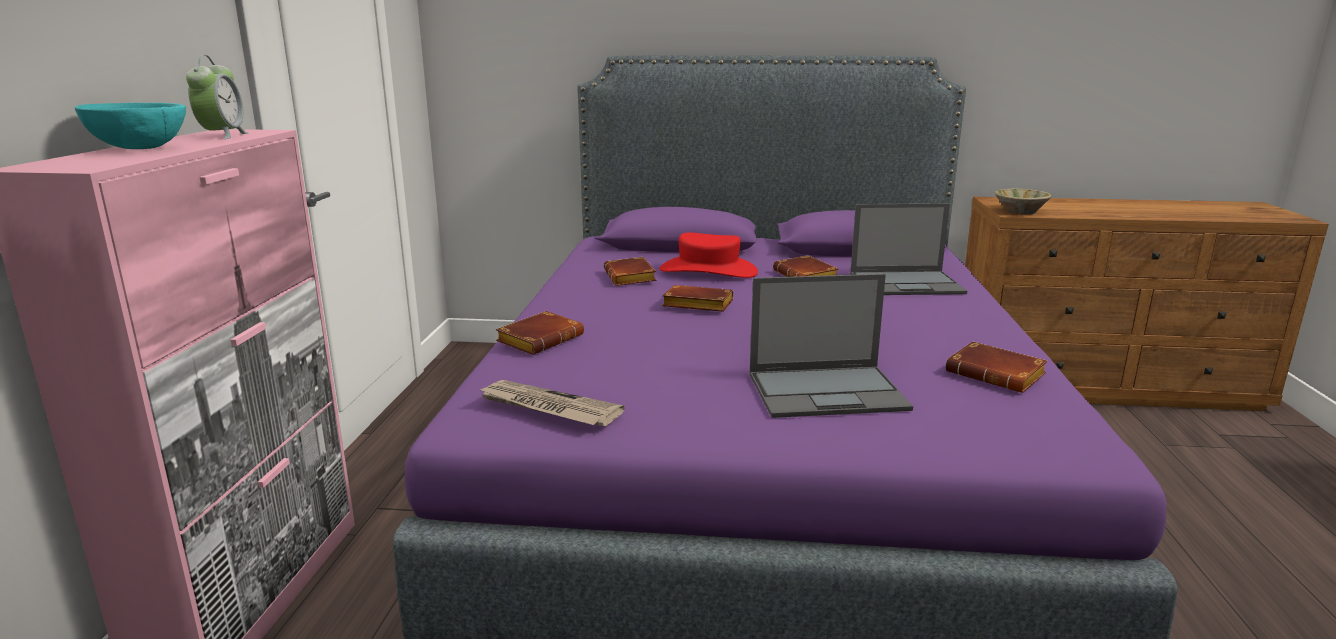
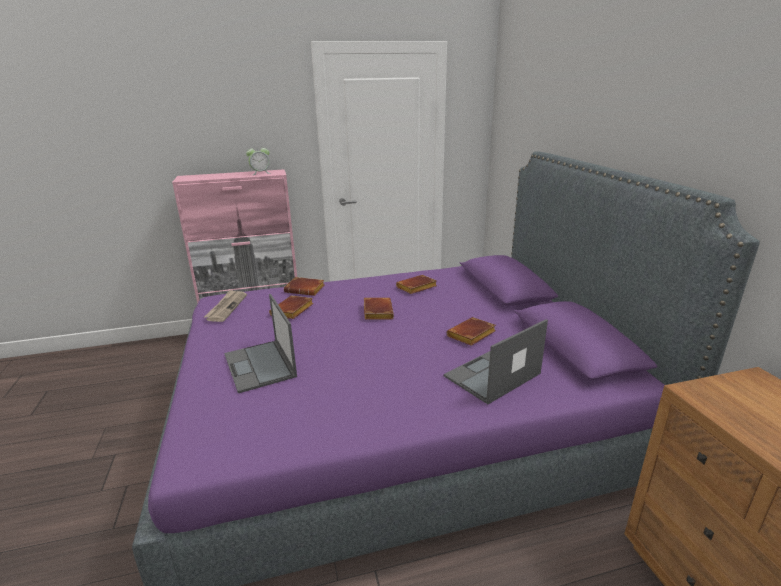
camera: 70 degrees right, 5 degrees up
turquoise bowl [74,103,186,149] -> none
red hat [660,233,758,278] -> none
laptop [850,203,967,295] -> laptop turned 75 degrees clockwise [444,319,548,404]
brown book [946,341,1048,393] -> brown book moved to [269,295,314,319]
beige bowl [995,189,1052,215] -> none

